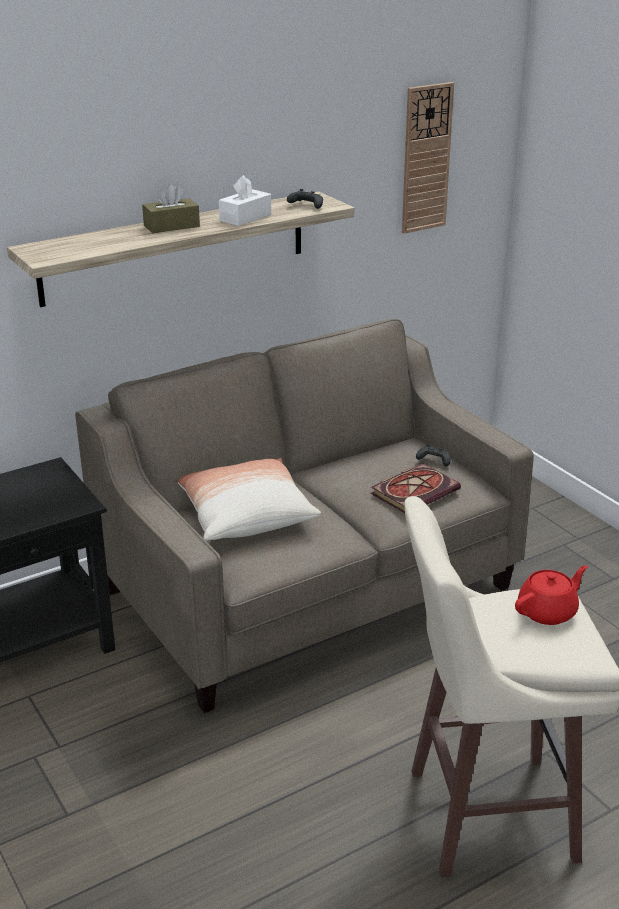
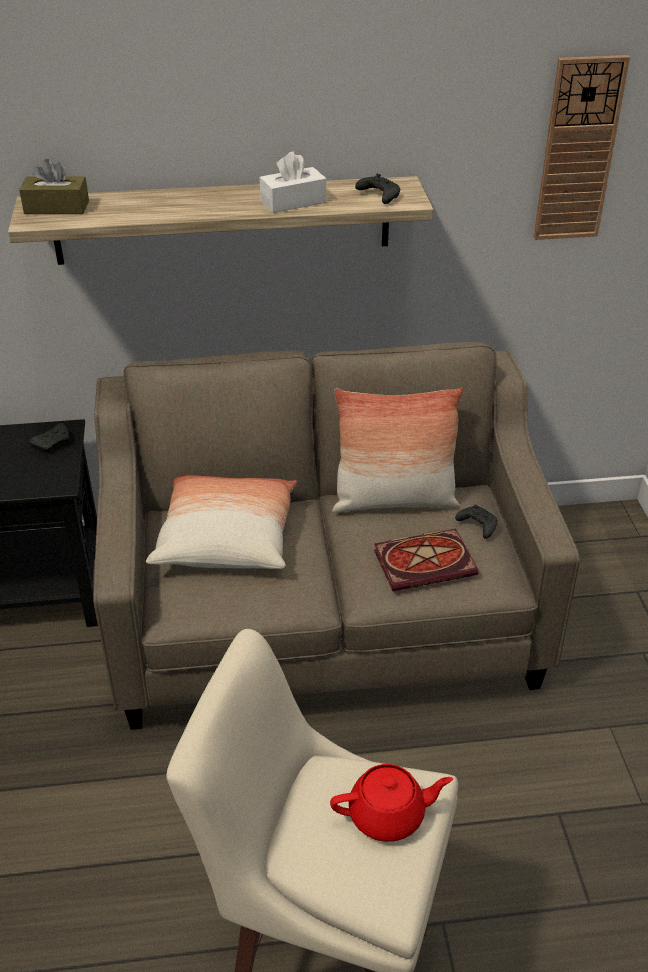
camera: 25 degrees right, 10 degrees up
brown tissue box [142,184,200,233] -> brown tissue box moved to [19,159,89,214]
none -> black game controller [29,423,70,453]
none -> pillow [332,388,463,513]

